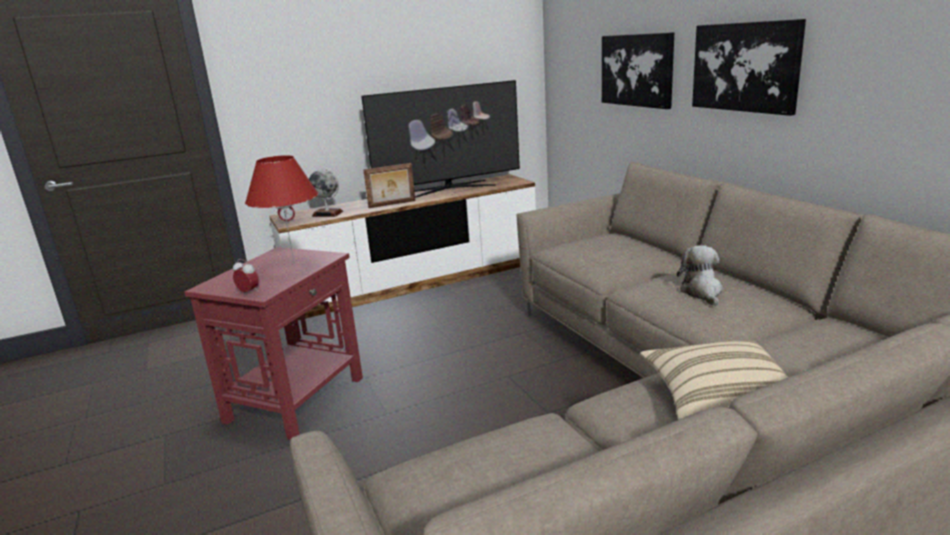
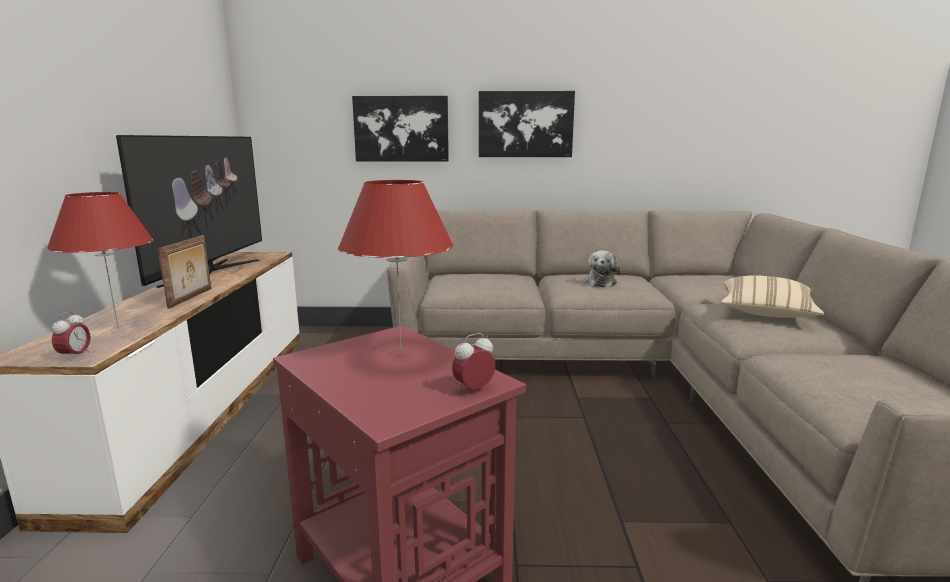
camera: 65 degrees left, 5 degrees down
globe [309,168,343,217] -> red table lamp [47,192,154,330]
plush toy [677,245,723,306] -> plush toy turned 105 degrees counterclockwise [584,250,620,287]

